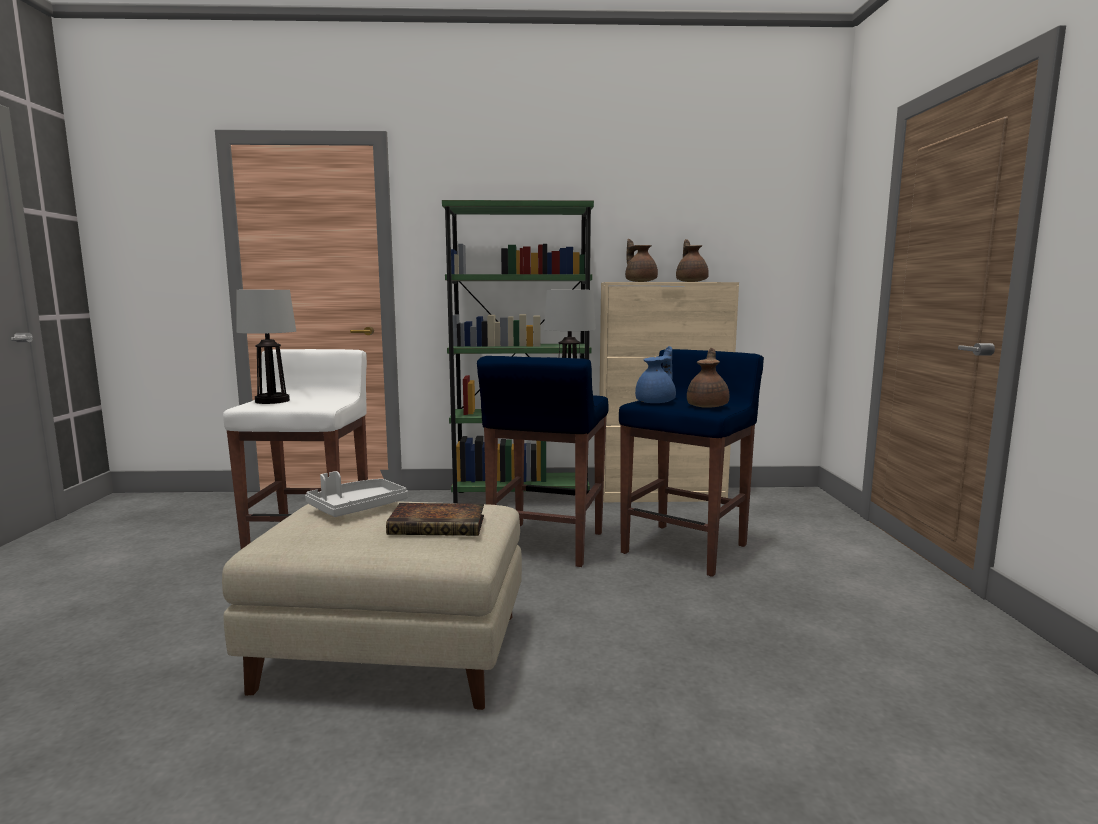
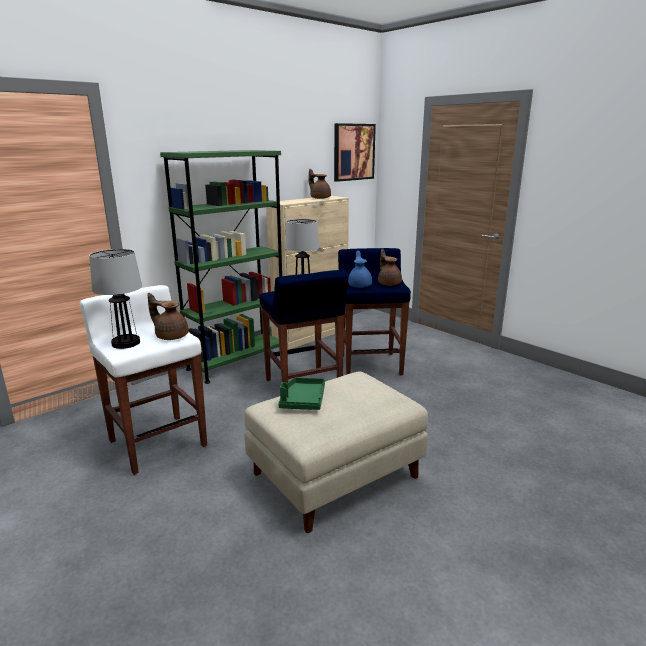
camera: 40 degrees left, 10 degrees up
grey tray [305,471,408,517] -> green tray [278,378,325,410]
book [386,503,484,536] -> none
brown teapot [625,239,658,282] -> brown teapot moved to [147,293,189,340]
none -> picture [334,123,376,182]

